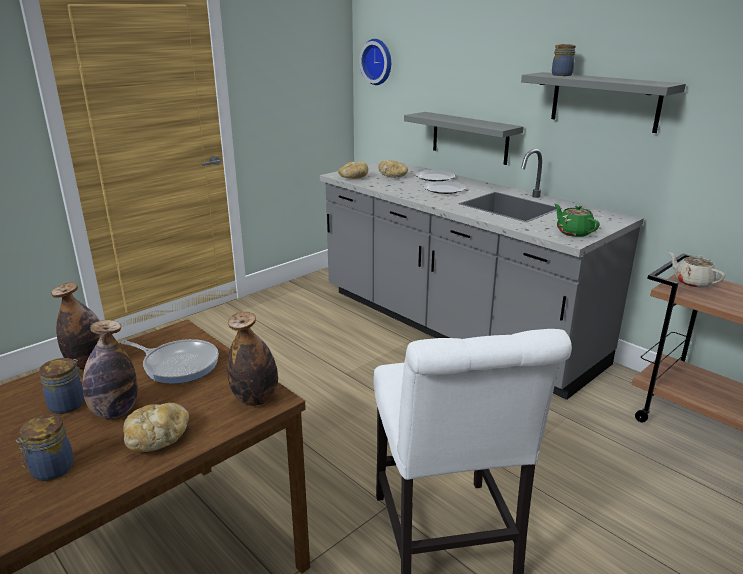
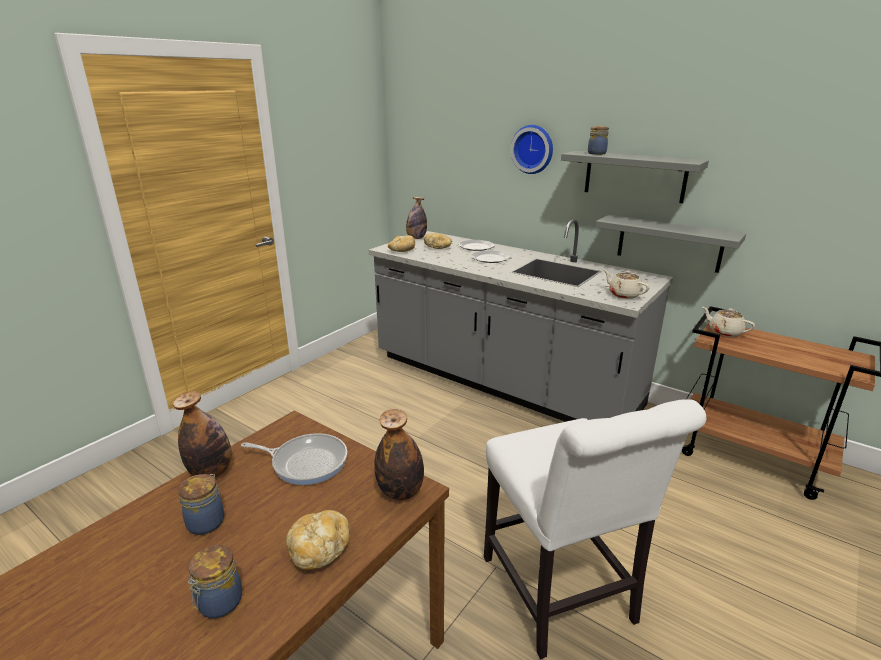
camera: 10 degrees left, 0 degrees up
bottle [83,320,138,419] -> bottle moved to [406,197,427,239]
wall clock [359,39,391,85] -> wall clock moved to [511,125,553,174]
grey shelf [404,112,524,165] -> grey shelf moved to [596,215,746,273]
green teapot [554,204,600,237] -> beige teapot [604,270,650,299]

